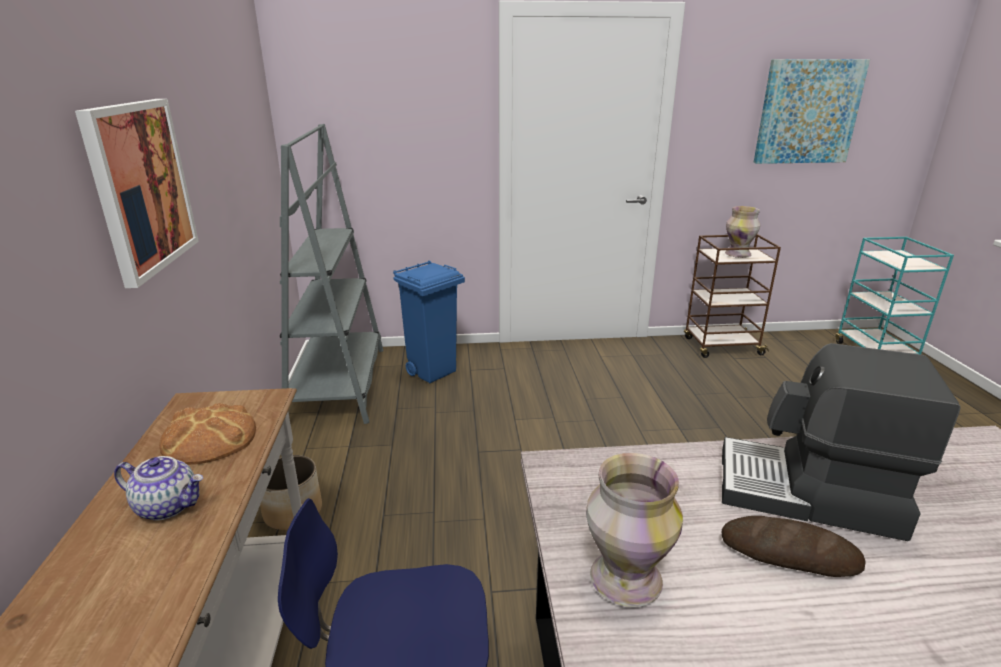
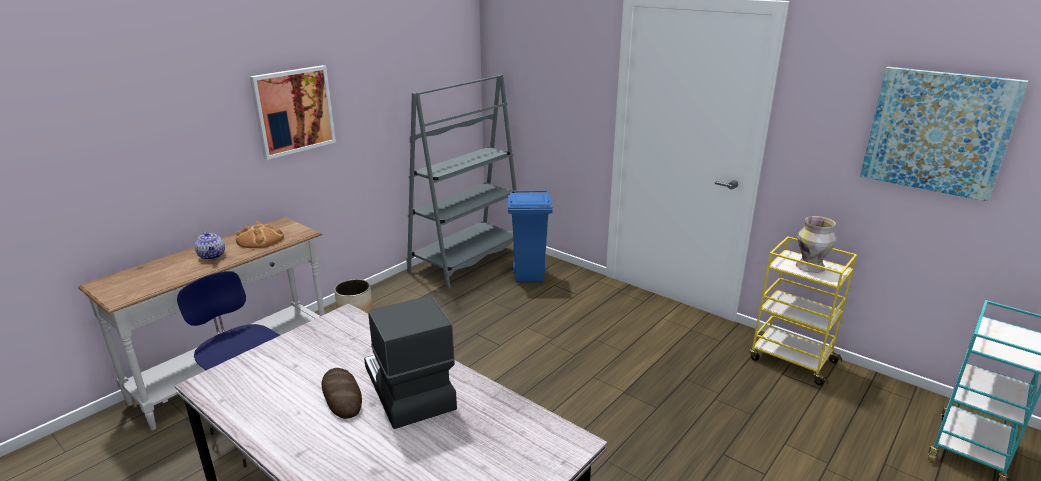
camera: 45 degrees right, 0 degrees up
vase [586,453,683,607] -> none
brown cart [684,234,781,358] -> yellow cart [750,236,857,385]

